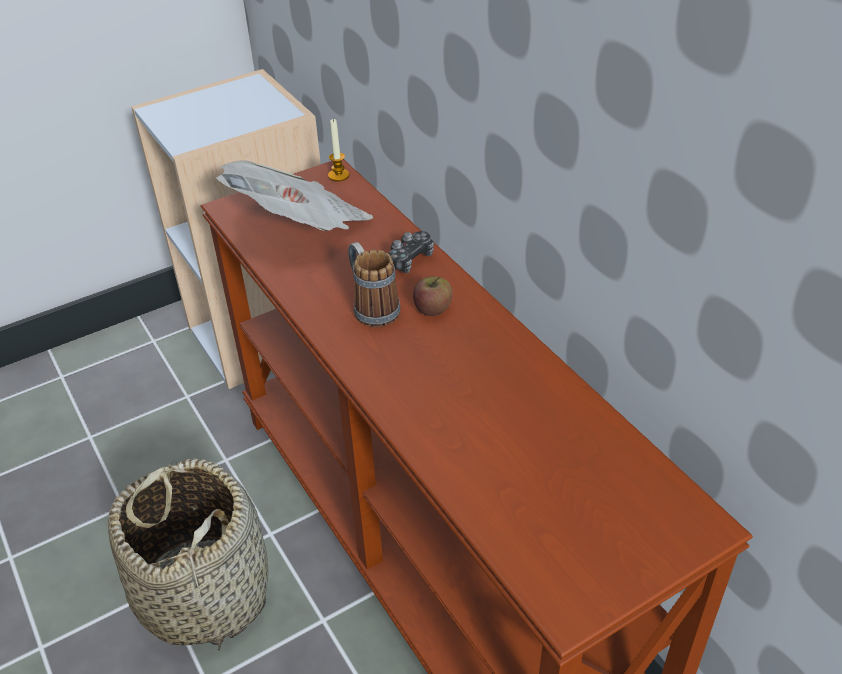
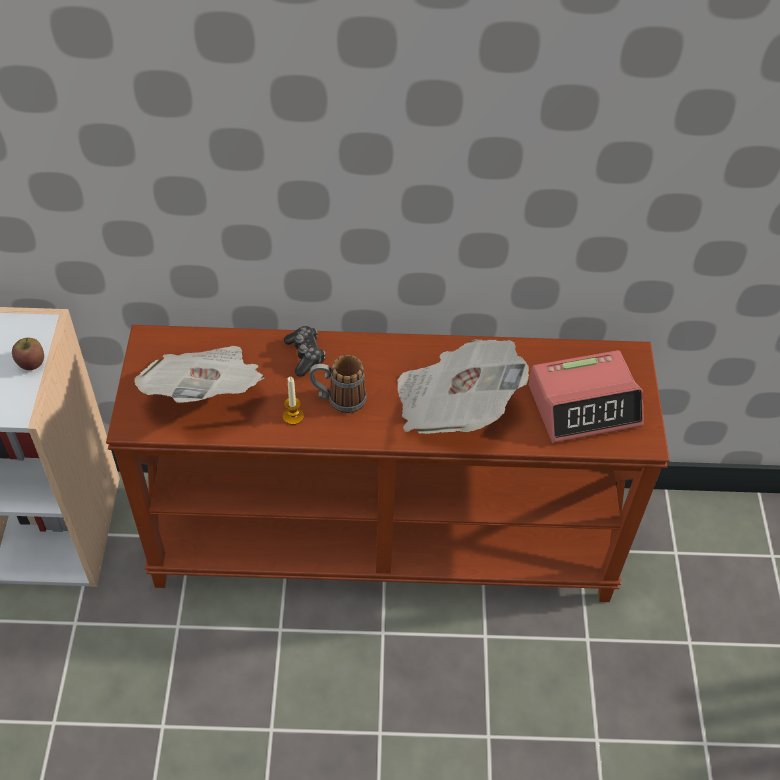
camera: 60 degrees left, 10 degrees up
basket [108,458,268,651] -> none
candle [328,119,349,182] -> candle moved to [283,377,304,425]
apple [413,276,453,316] -> apple moved to [12,338,44,370]
none -> newspaper [397,339,529,434]
none -> alarm clock [529,350,644,443]

